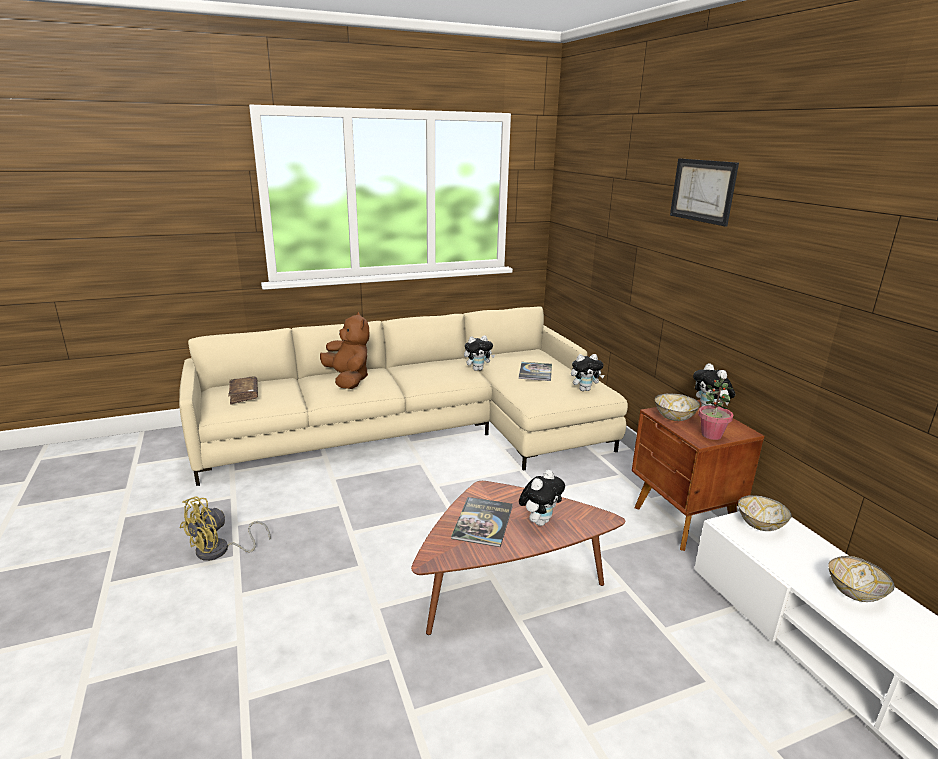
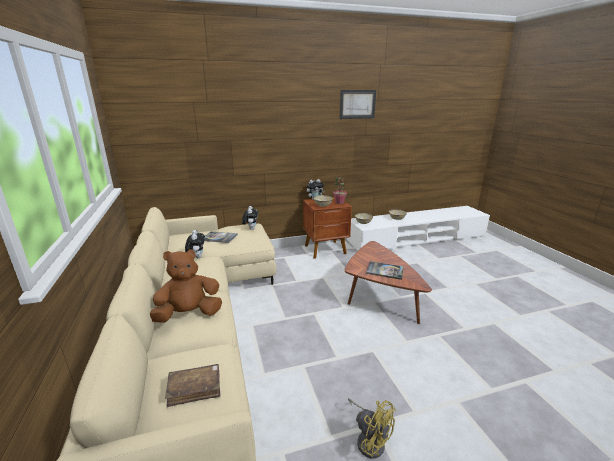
camera: 85 degrees left, 0 degrees up
plush toy [519,470,565,526] -> none
picture [670,158,739,226] -> picture moved to [340,90,376,119]

